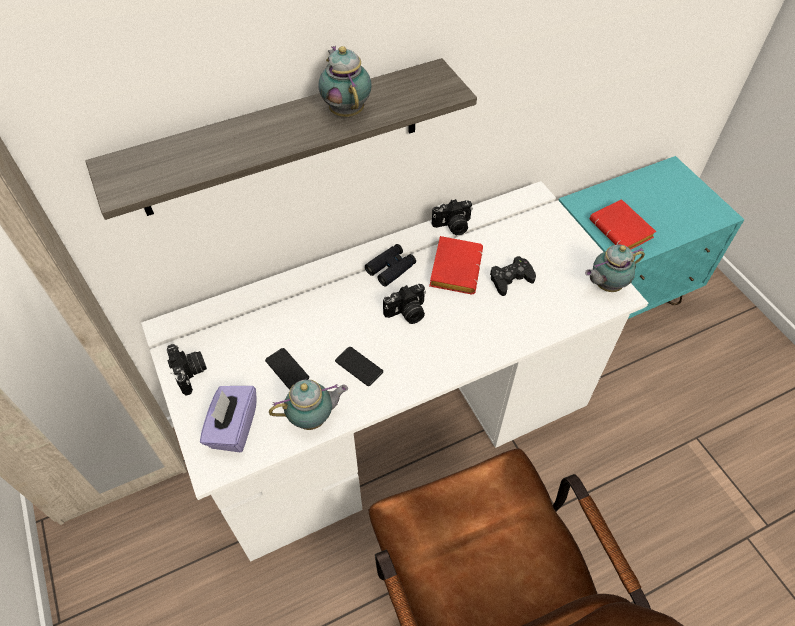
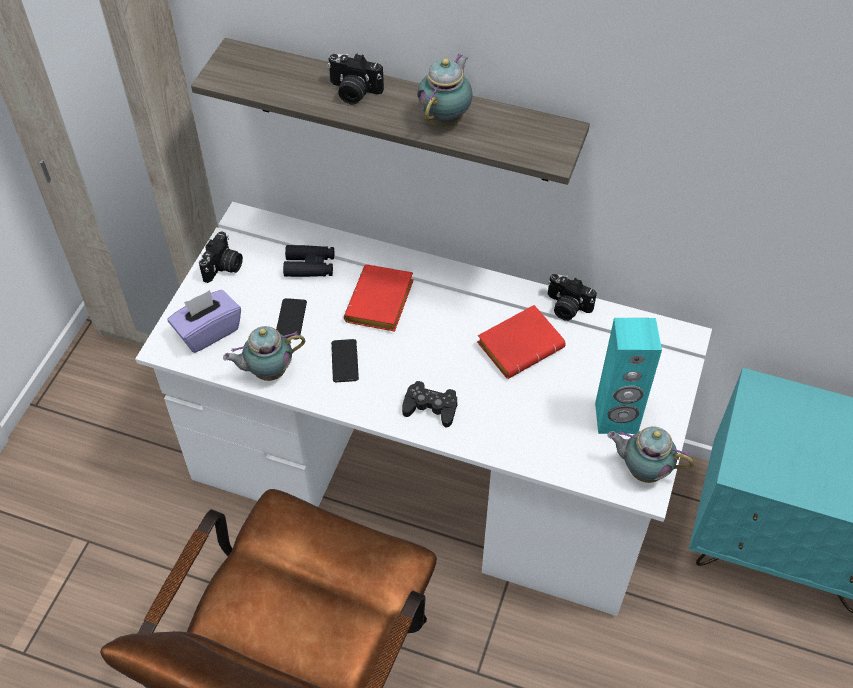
camera: 45 degrees right, 0 degrees up
teapot [269,380,348,430] -> teapot turned 135 degrees clockwise [223,326,305,381]
black binoculars [365,244,416,287] -> black binoculars moved to [283,245,334,277]
camera [383,284,426,324] -> camera moved to [327,53,384,104]
black game controller [490,256,536,296] -> black game controller moved to [402,381,458,428]
red book [590,199,656,250] -> red book moved to [344,264,414,332]
none -> turquoise speaker [595,318,662,434]

